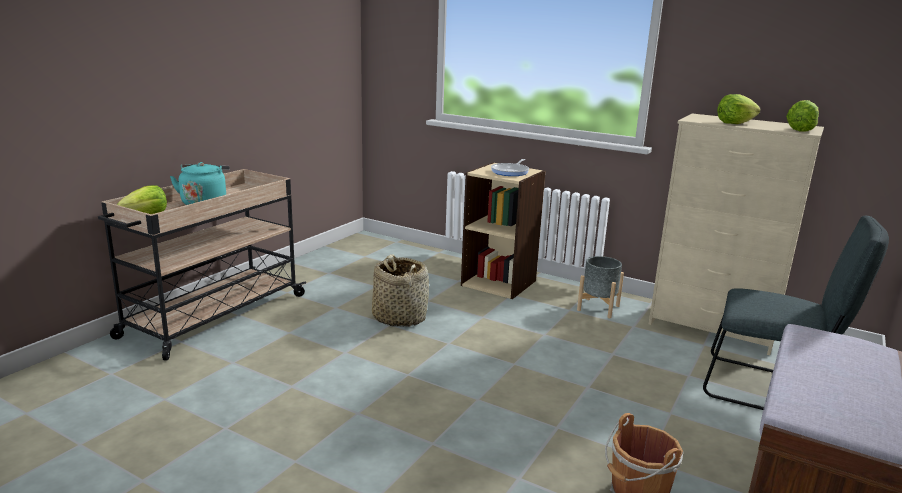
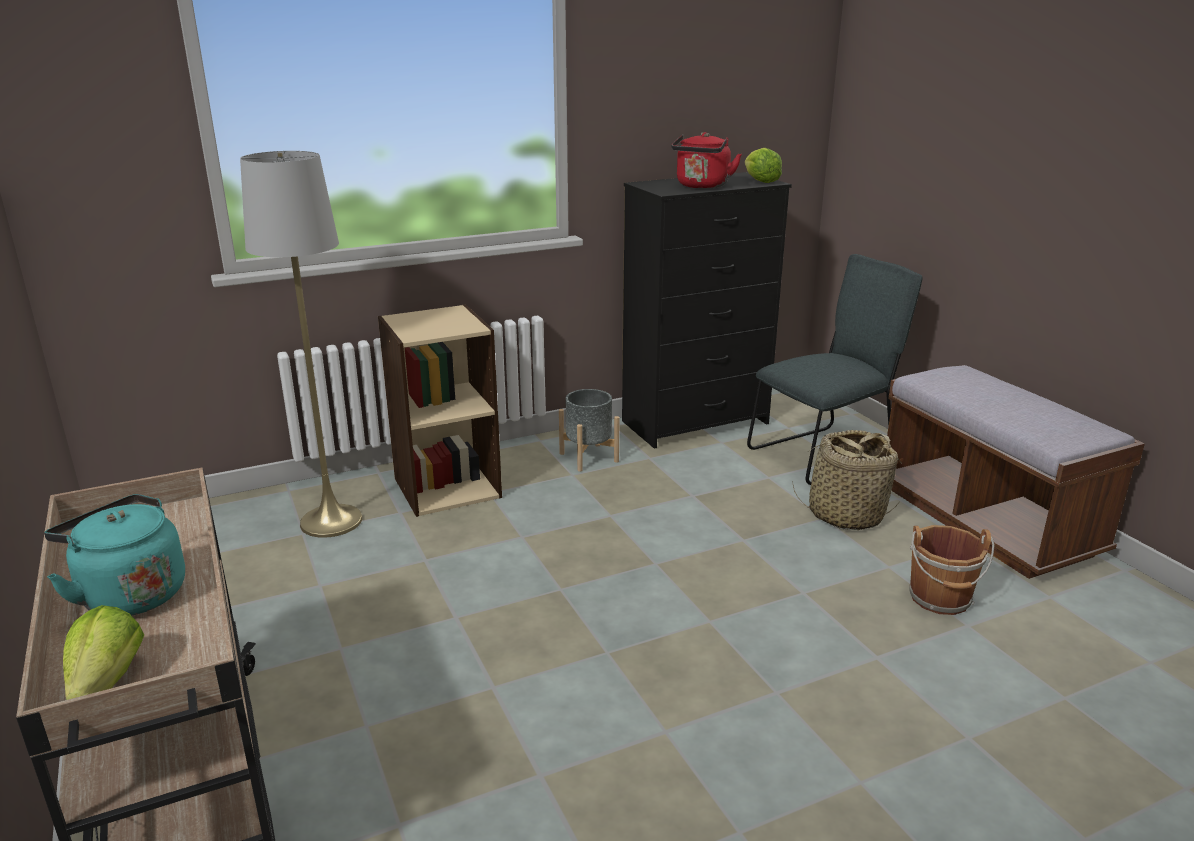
camera: 55 degrees left, 5 degrees up
basket [372,254,429,327] -> basket moved to [792,430,902,530]
frying pan [491,159,529,176] -> none
beige dresser [649,114,824,355] -> black dresser [622,172,792,449]
lettuce [717,94,761,124] -> red kettle [671,132,742,189]
none -> grey floor lamp [240,151,363,538]

